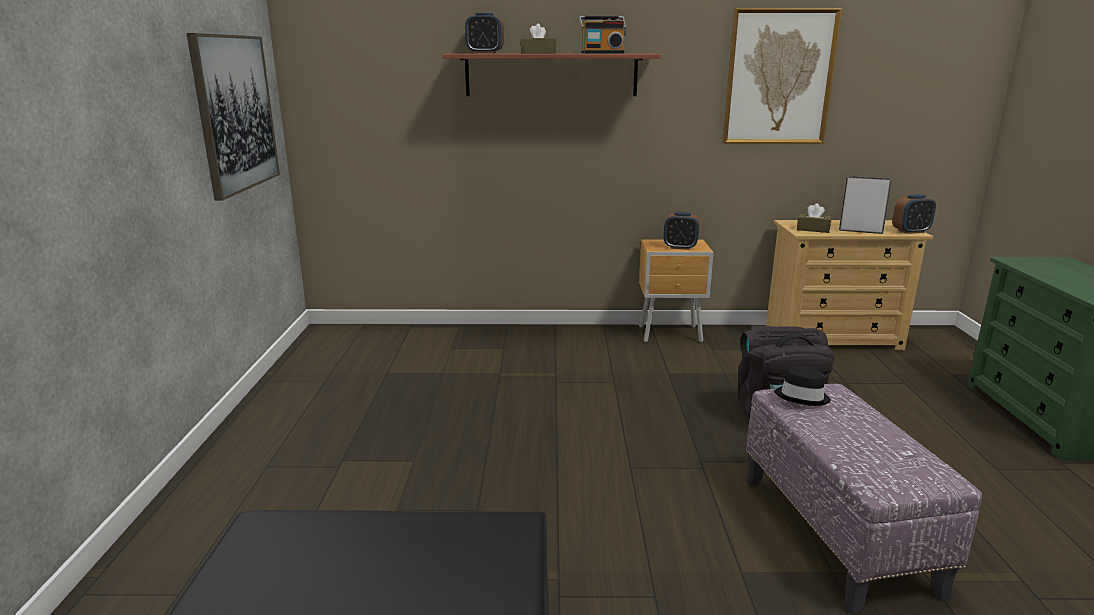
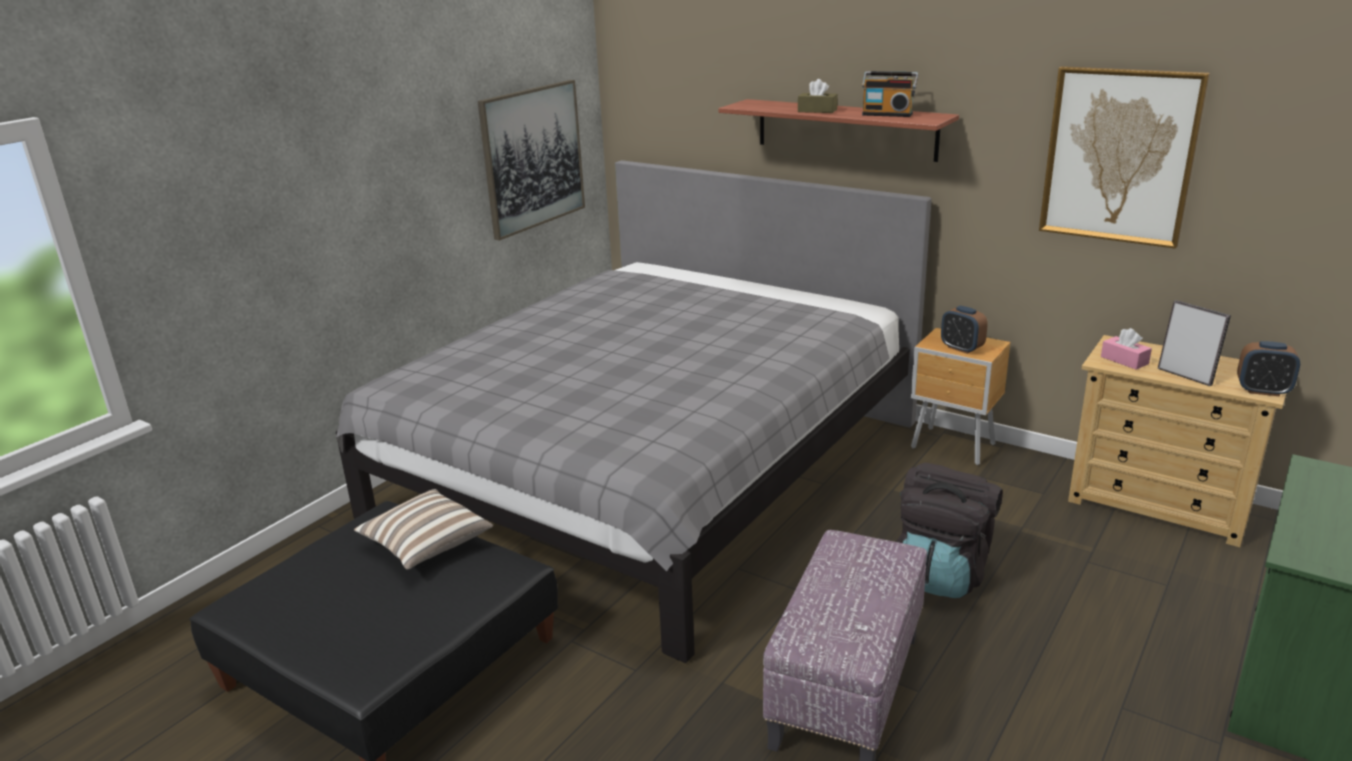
camera: 35 degrees right, 5 degrees up
alarm clock [465,13,504,54] -> none
black hat [774,366,831,406] -> none
brown tissue box [797,204,831,233] -> pink tissue box [1101,328,1152,369]
none -> grey bed [336,160,932,663]
none -> pillow [354,489,493,570]

